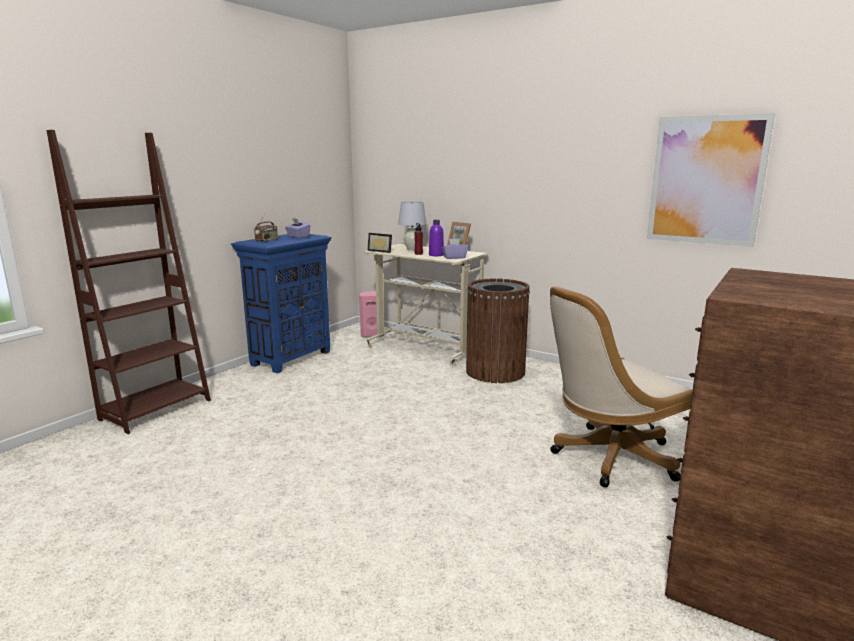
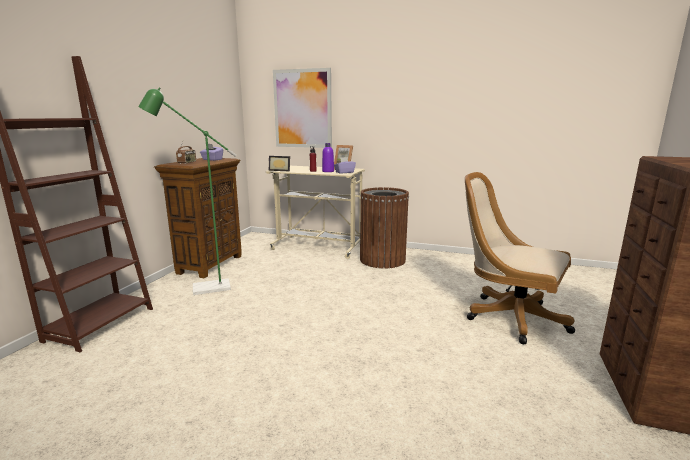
camera: 15 degrees left, 0 degrees up
blue cabinet [231,234,332,373] -> brown cabinet [154,158,242,279]
pink speaker [359,291,384,337] -> none
white table lamp [398,201,427,251] -> none
office chair [550,286,692,487] -> office chair turned 75 degrees clockwise [465,172,575,344]
picture [647,113,775,247] -> picture moved to [273,68,332,148]
none -> green floor lamp [138,87,236,295]

